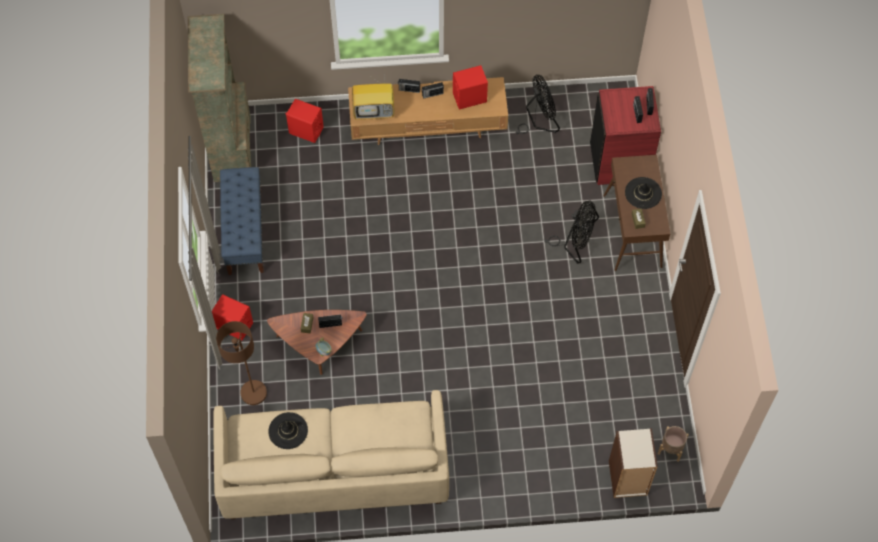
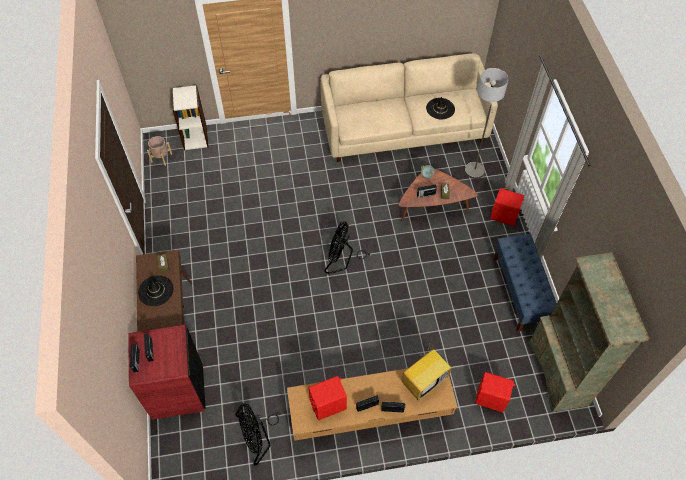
camera: 175 degrees right, 5 degrees down
brown floor lamp [216,321,267,405] -> grey floor lamp [465,68,509,179]
television [352,75,394,120] -> television turned 150 degrees clockwise [402,344,451,401]
black fan [544,201,599,264] -> black fan moved to [324,221,370,275]

